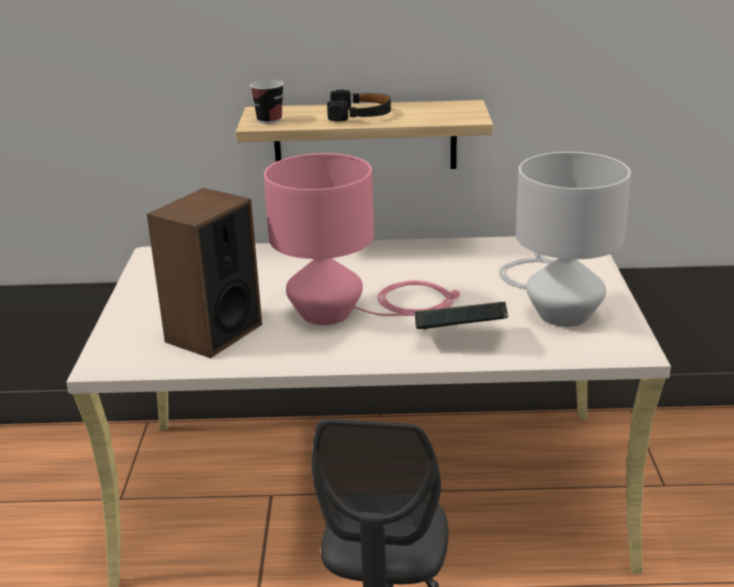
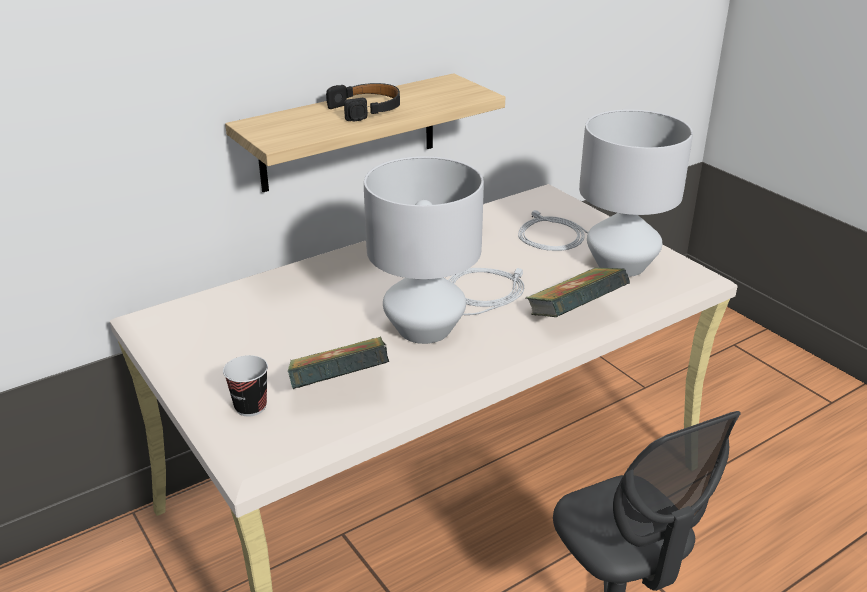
camera: 35 degrees left, 5 degrees up
speaker [147,188,262,358] -> book [288,336,389,389]
cup [250,80,284,124] -> cup moved to [223,355,268,417]
pink table lamp [264,153,460,325] -> white table lamp [364,156,524,344]

